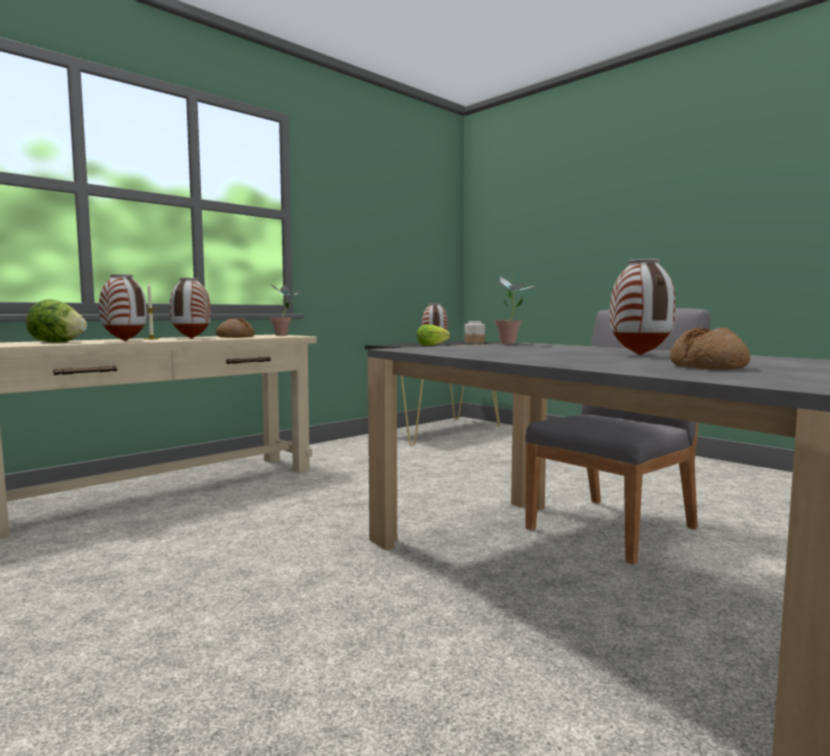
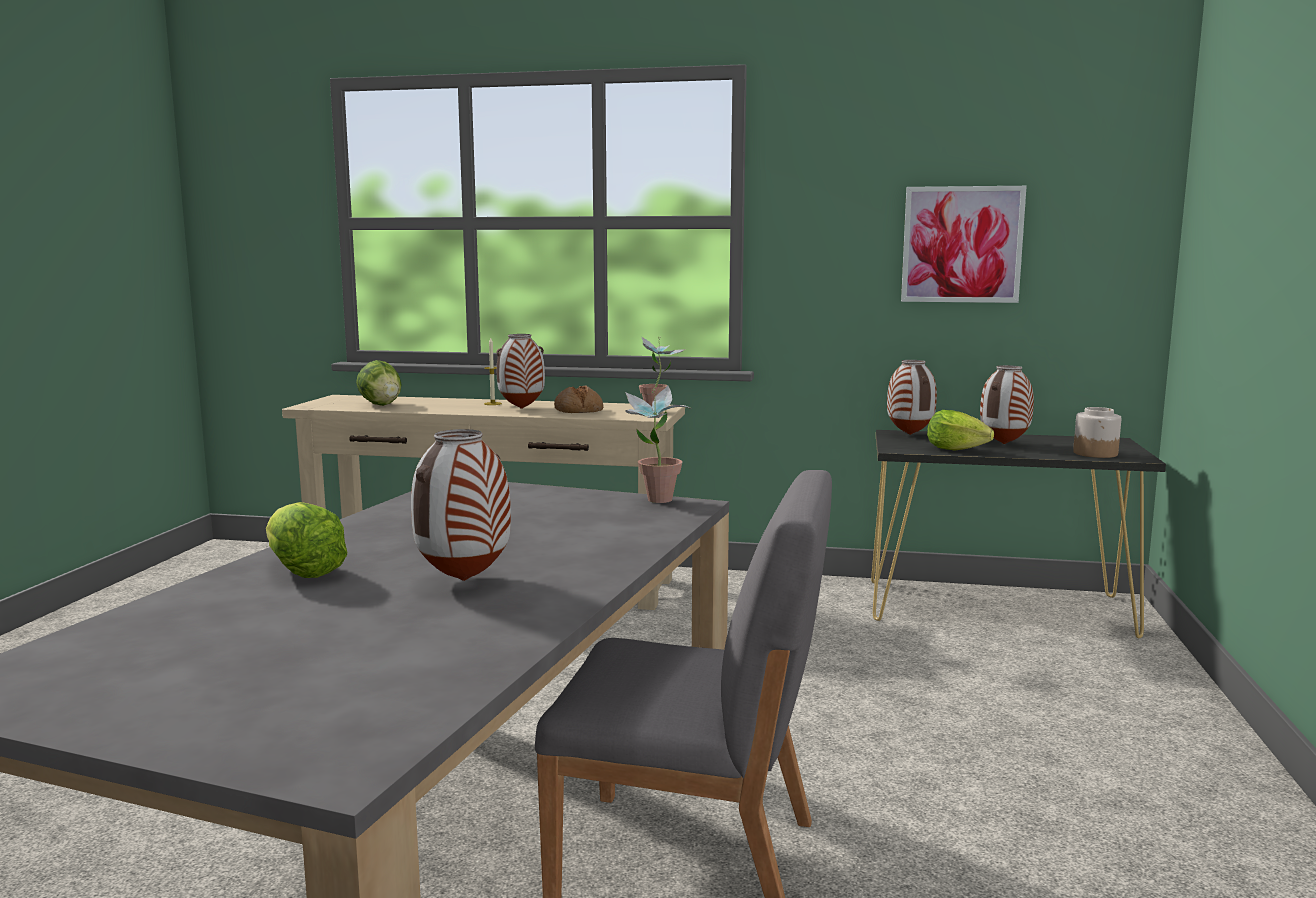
camera: 55 degrees right, 5 degrees up
vase [99,274,147,341] -> vase moved to [887,360,937,435]
bread [670,328,750,370] -> none
none -> lettuce [266,502,347,578]
none -> picture [901,186,1027,303]

